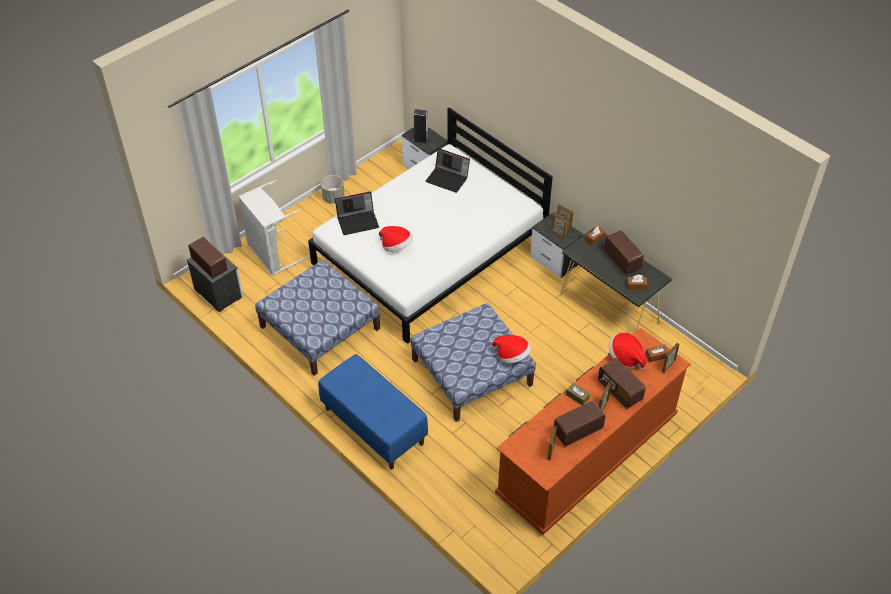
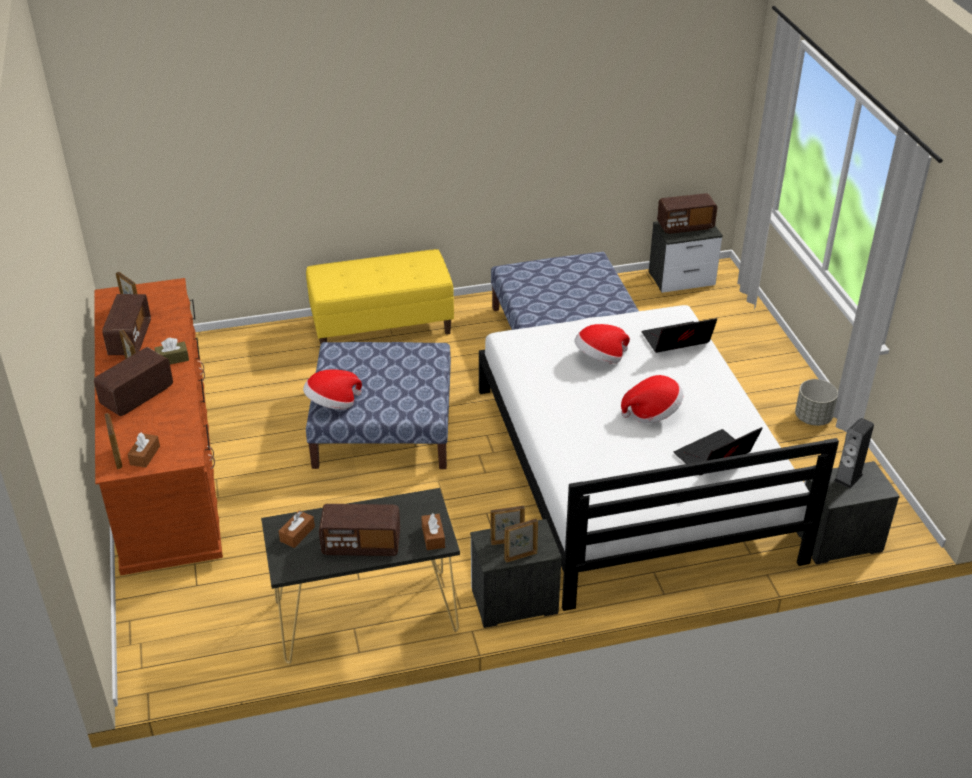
camera: 120 degrees right, 10 degrees down
grey laundry basket [238,180,309,276] -> none
blue bench [318,354,428,470] -> yellow bench [306,249,454,345]
laptop [335,192,379,235] -> laptop turned 60 degrees clockwise [641,318,717,353]
radio [598,358,646,409] -> radio turned 45 degrees counterclockwise [94,347,173,416]
hat [609,332,647,370] -> hat moved to [621,375,683,423]

